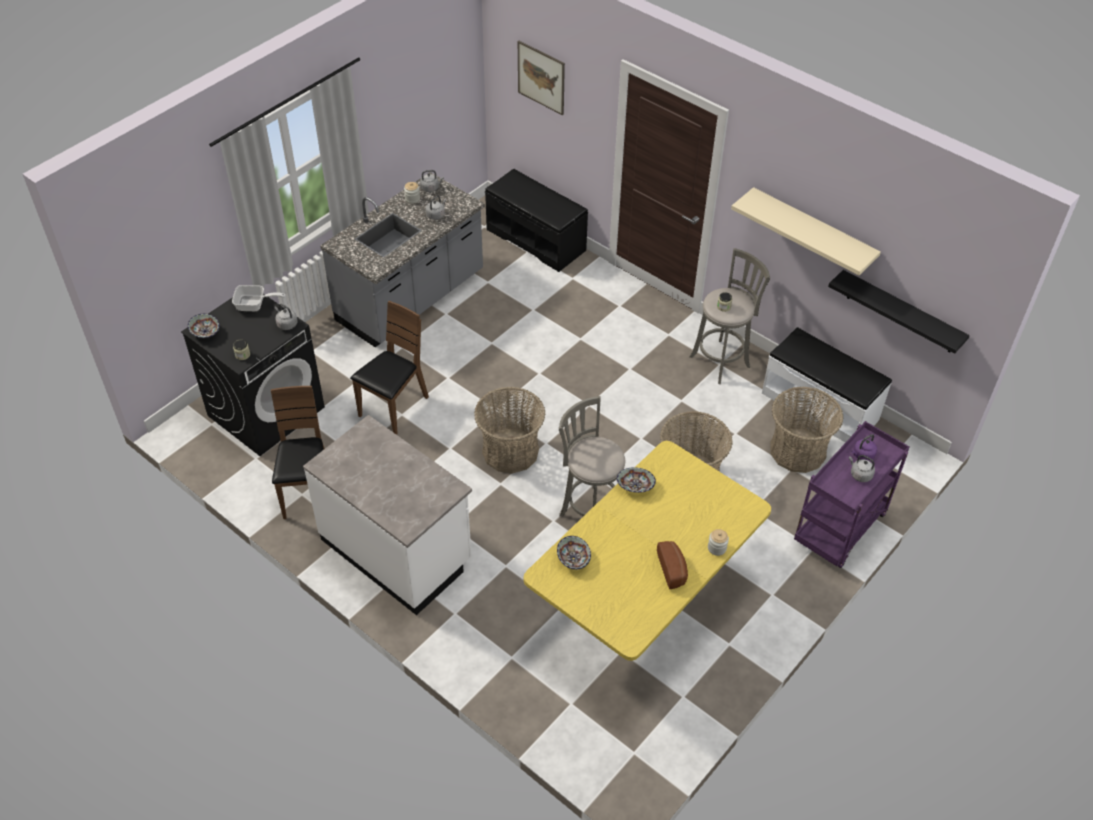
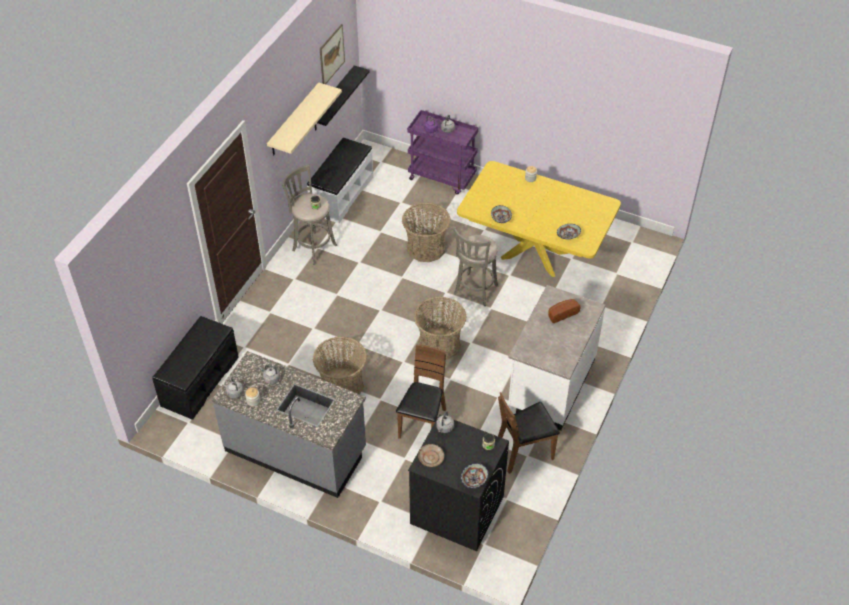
camera: 105 degrees left, 0 degrees up
frying pan [232,285,285,311] -> beige plate [418,444,444,467]
brown chair [350,301,429,435] -> brown chair turned 90 degrees clockwise [396,344,446,439]
picture [518,41,565,115] -> picture moved to [320,24,345,84]
bread [657,541,688,589] -> bread moved to [548,299,580,323]
basket [770,387,844,473] -> basket moved to [313,336,367,394]

